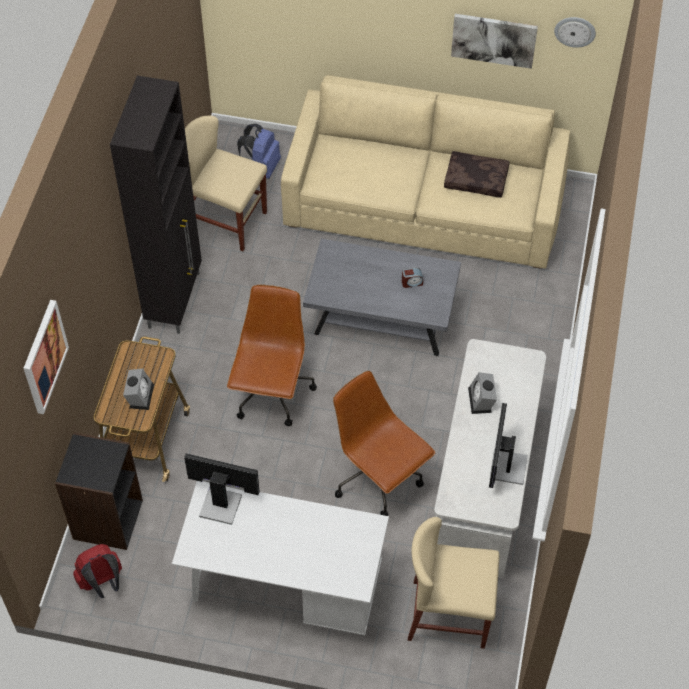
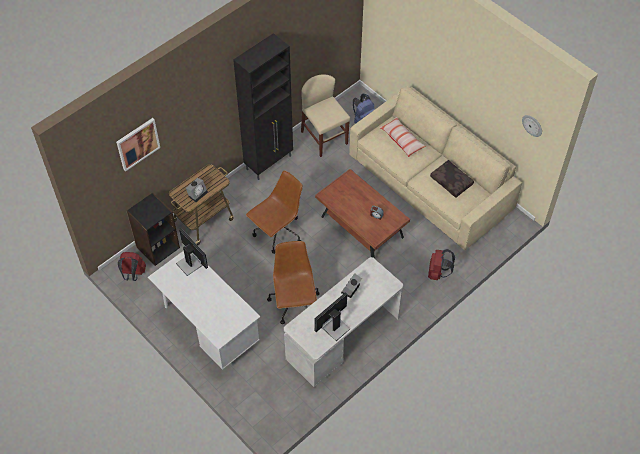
camera: 35 degrees right, 0 degrees up
grey coffee table [303,239,461,356] -> brown coffee table [315,169,410,259]
beige chair [408,517,500,649] -> none
picture [451,14,538,69] -> none
none -> pillow [379,117,426,157]
none -> red backpack [428,249,455,280]

